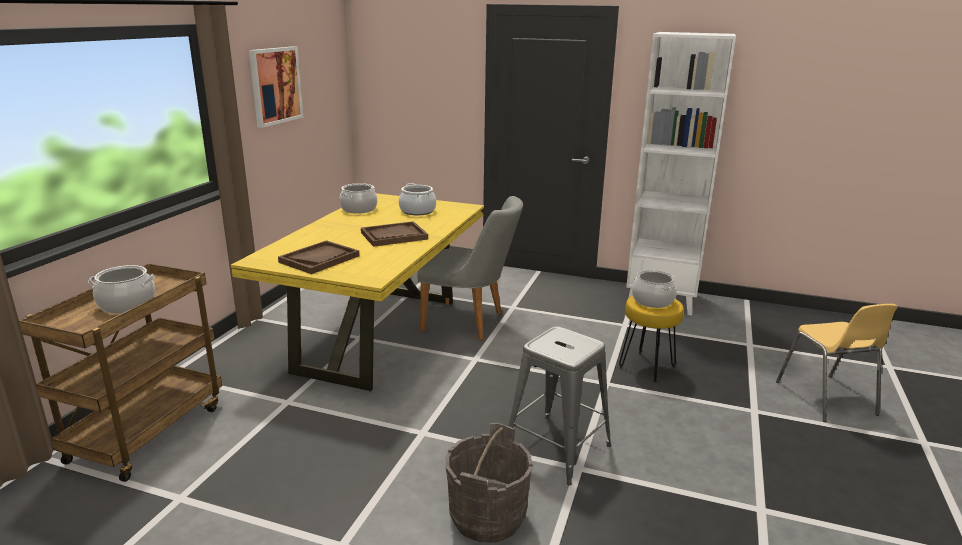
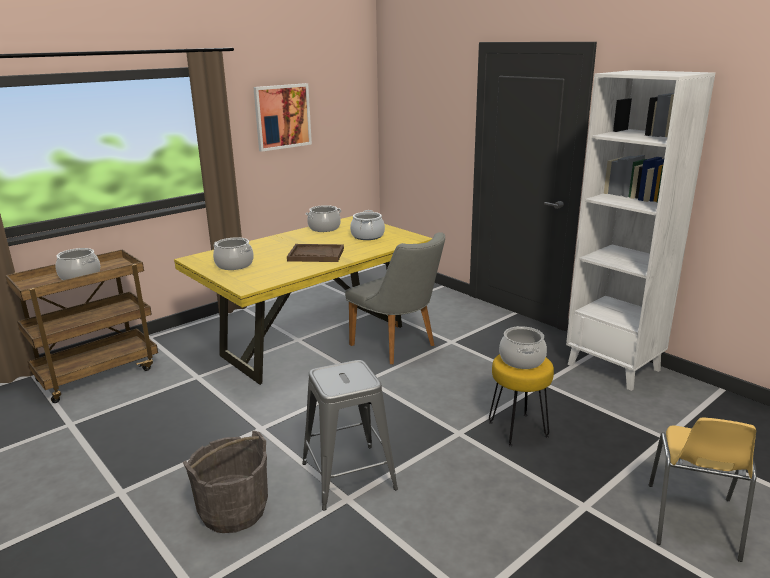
camera: 30 degrees right, 0 degrees up
brown tray [278,240,359,274] -> cooking pot [213,237,254,270]

